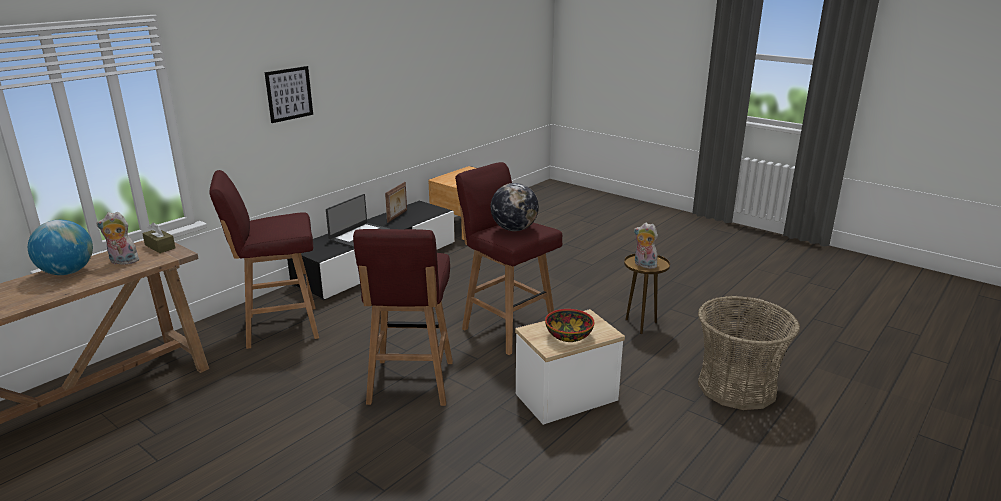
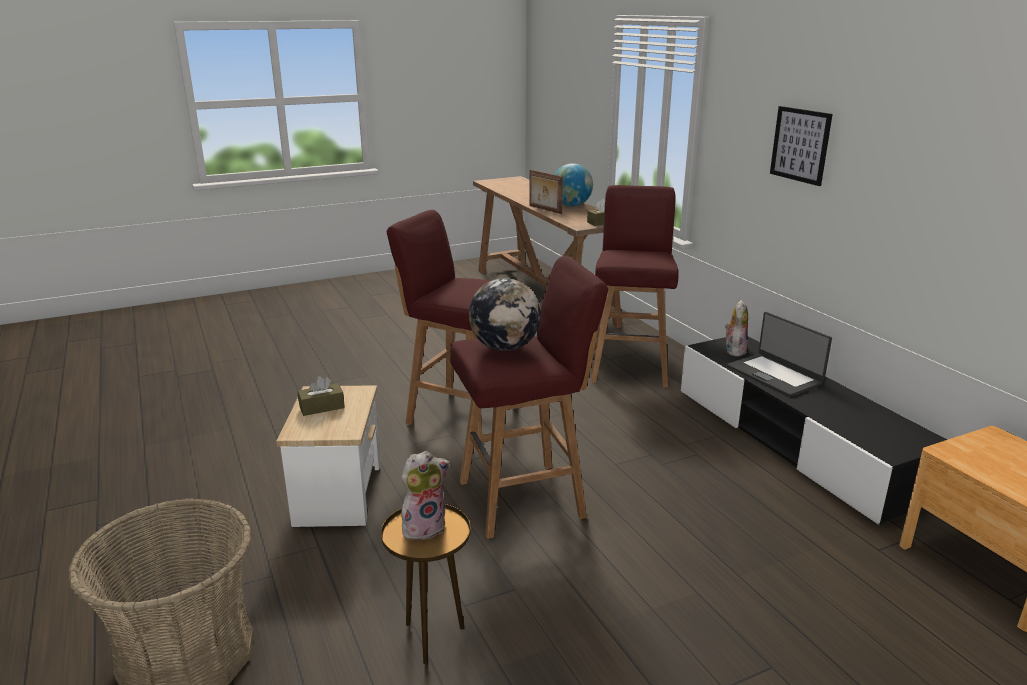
camera: 115 degrees right, 0 degrees up
plush toy [97,212,139,265] -> plush toy moved to [725,300,748,356]
picture frame [385,182,407,223] -> picture frame moved to [529,170,563,214]
bowl [545,309,594,342] -> brown tissue box [298,376,345,416]

